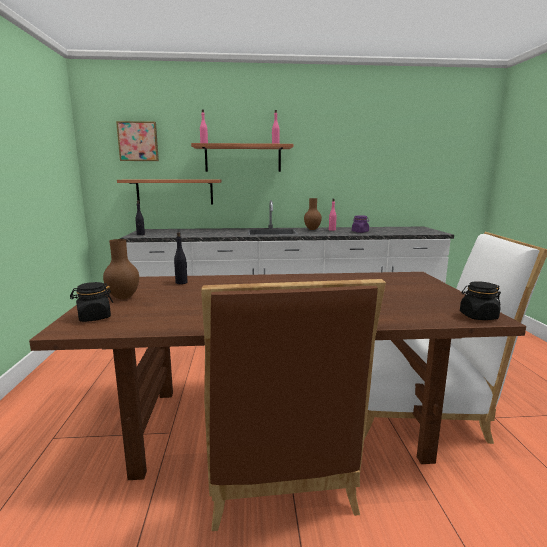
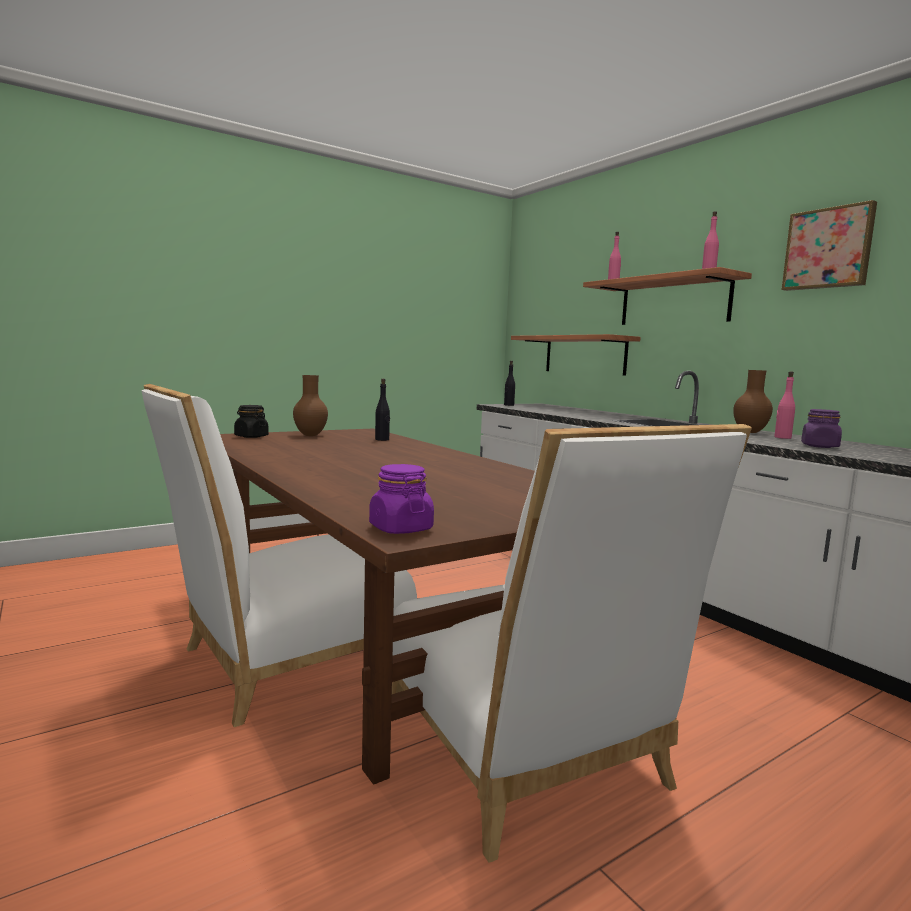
camera: 60 degrees right, 5 degrees down
picture [116,121,159,161] -> picture moved to [781,200,877,291]
brown chair [201,279,386,531] -> white chair [141,384,417,727]
black jar [460,281,501,320] -> purple jar [369,464,434,534]

